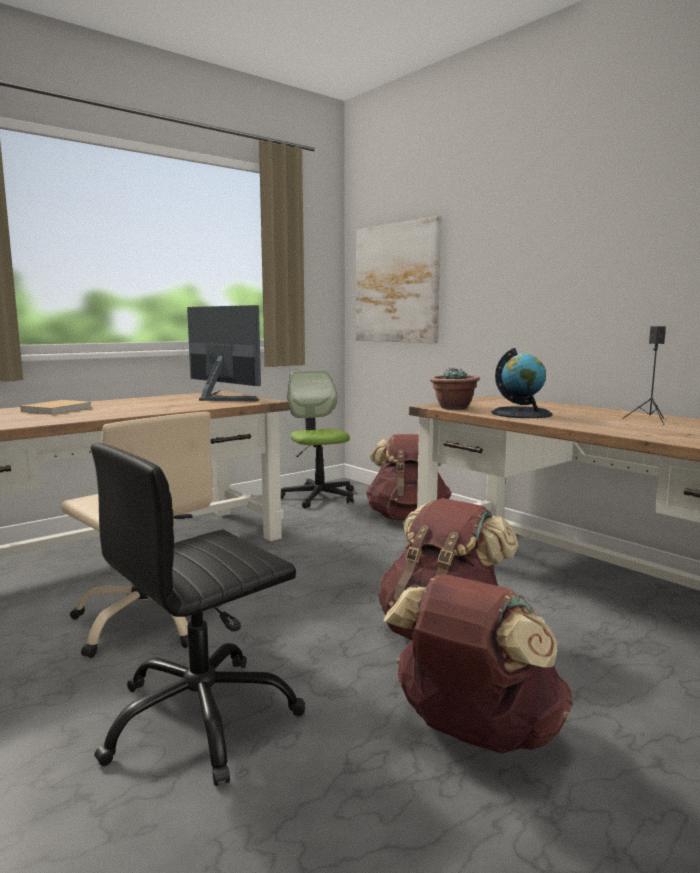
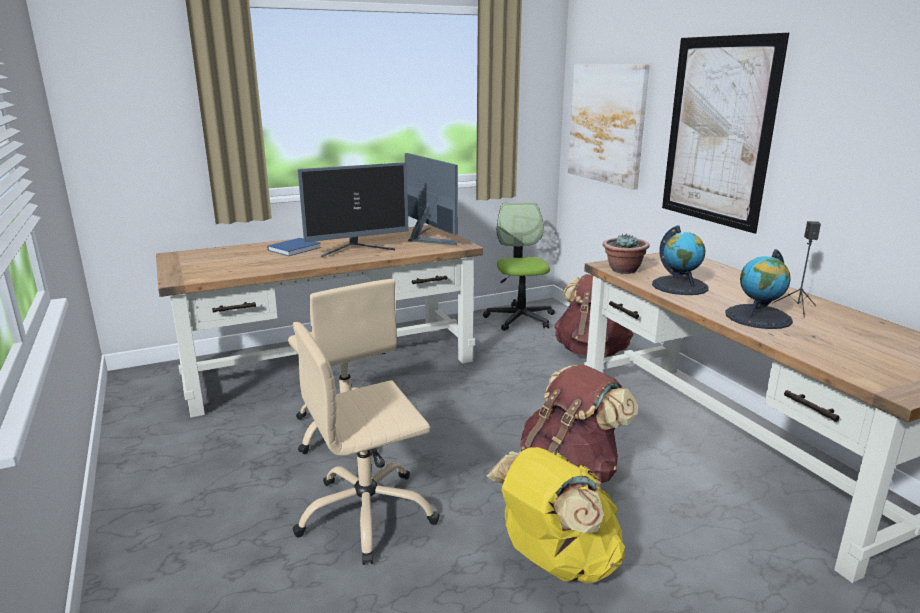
camera: 15 degrees right, 10 degrees up
beige book [20,400,93,415] -> blue book [267,238,321,256]
black office chair [91,443,305,786] -> beige office chair [293,322,440,565]
brown backpack [383,574,573,754] -> yellow backpack [487,447,625,583]
none -> monitor [298,162,409,257]
none -> picture [662,33,789,234]
none -> globe [725,249,793,329]

